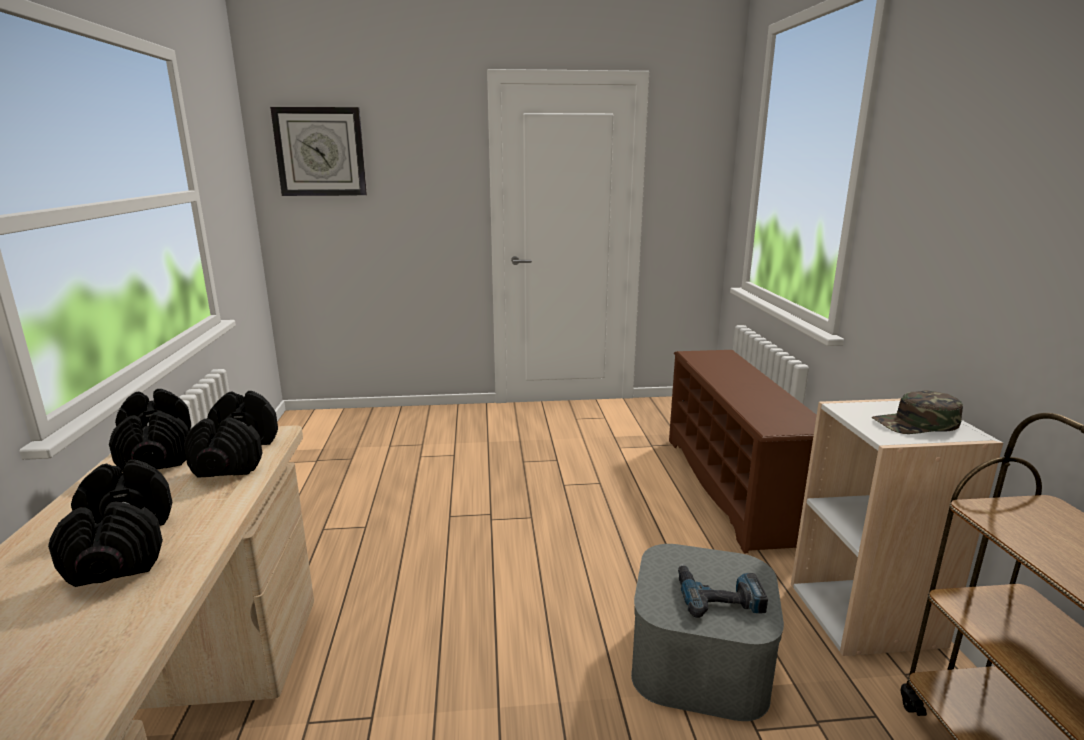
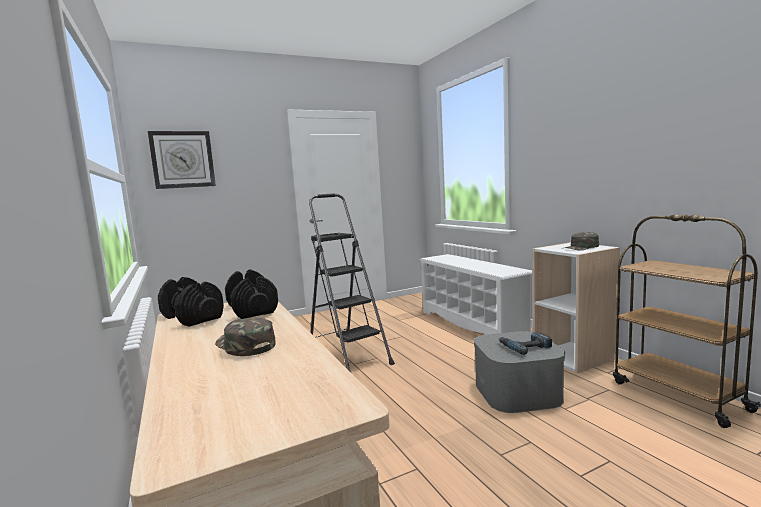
camera: 20 degrees left, 10 degrees down
black dumbbell [48,460,173,587] -> green cap [215,317,276,356]
brown shoe rack [669,350,817,554] -> white shoe rack [420,254,532,335]
none -> step ladder [309,193,395,372]

